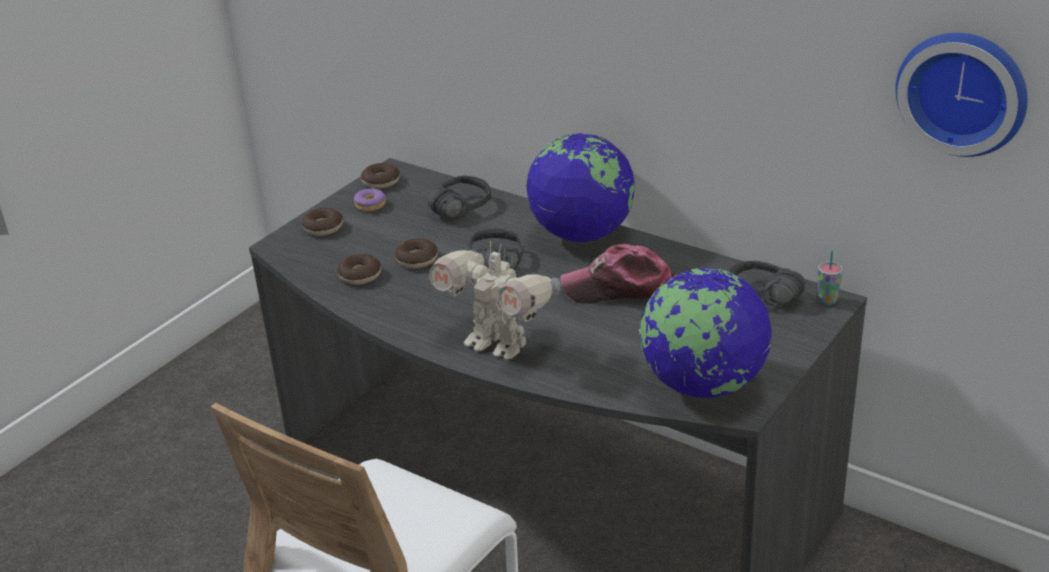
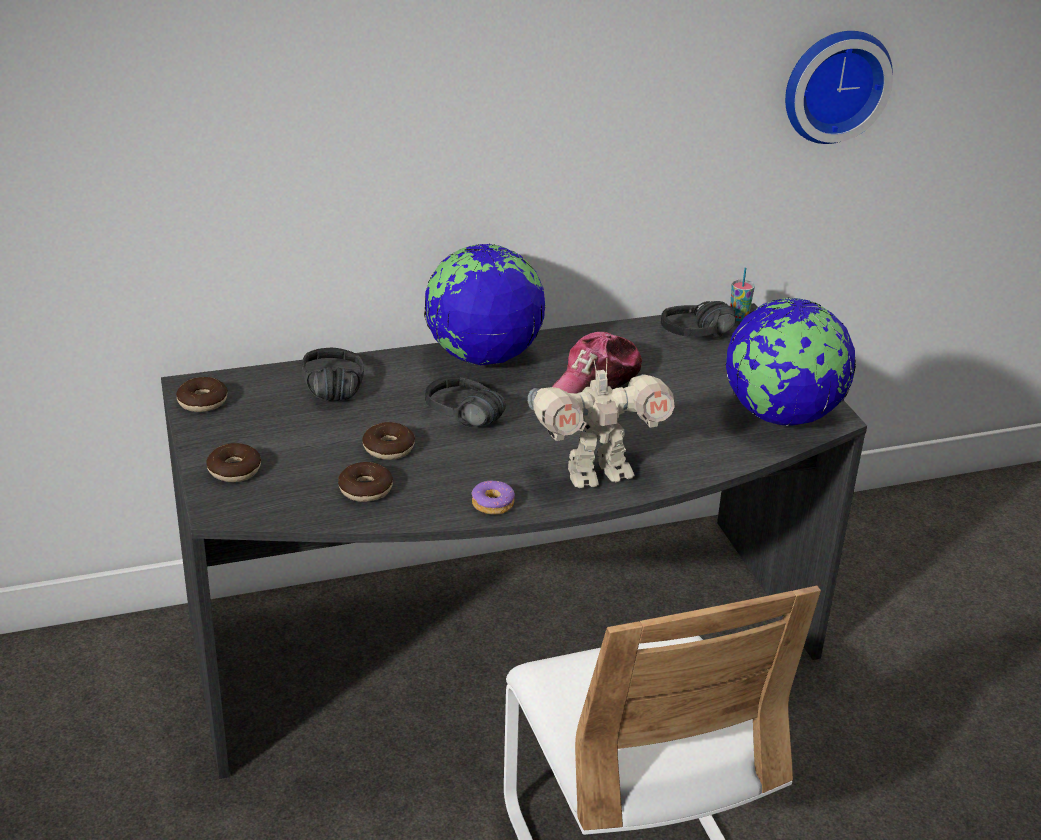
camera: 55 degrees left, 0 degrees up
donut [354,189,386,212] -> donut moved to [472,481,515,515]

